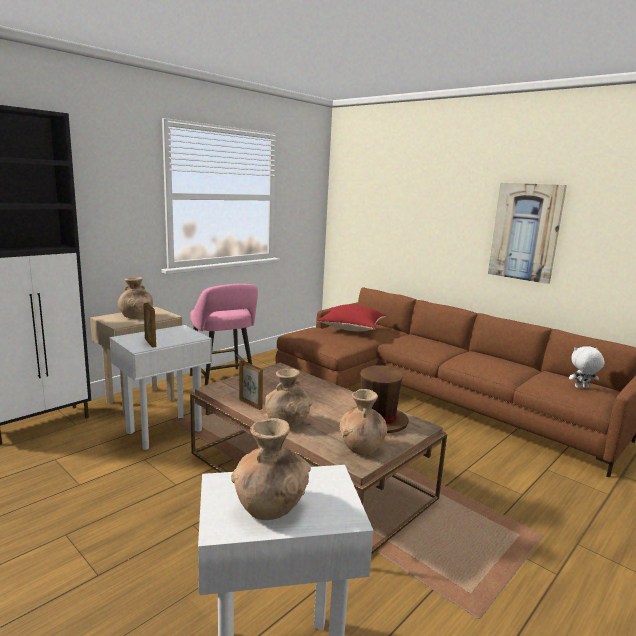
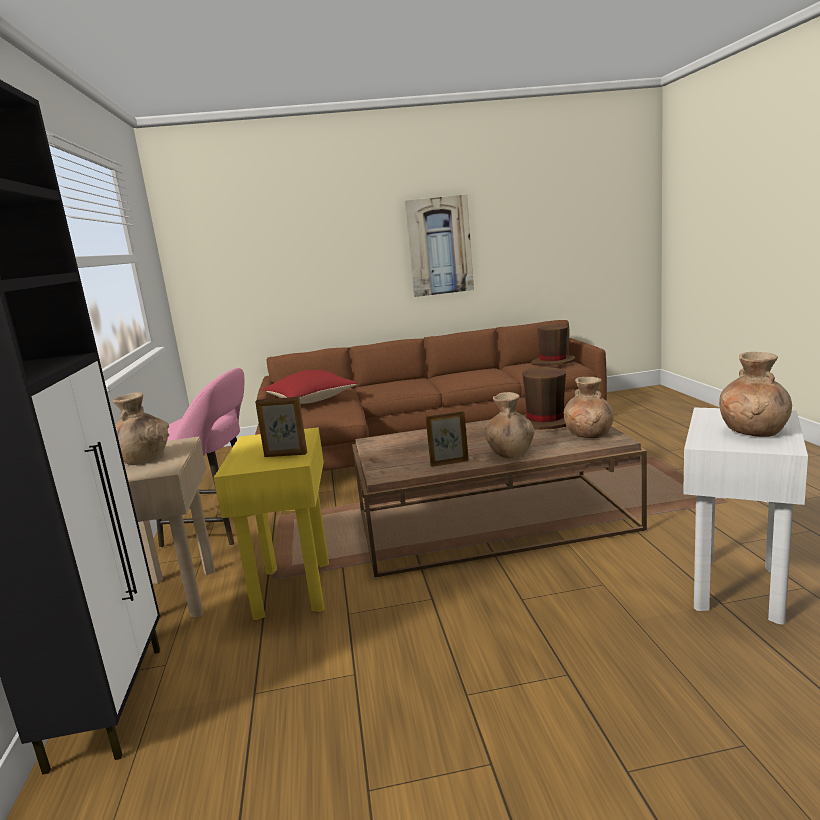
camera: 50 degrees left, 0 degrees up
white side table [109,325,212,450] -> yellow side table [213,427,329,620]
white plush toy [569,346,604,388] -> brown hat [531,324,575,366]

